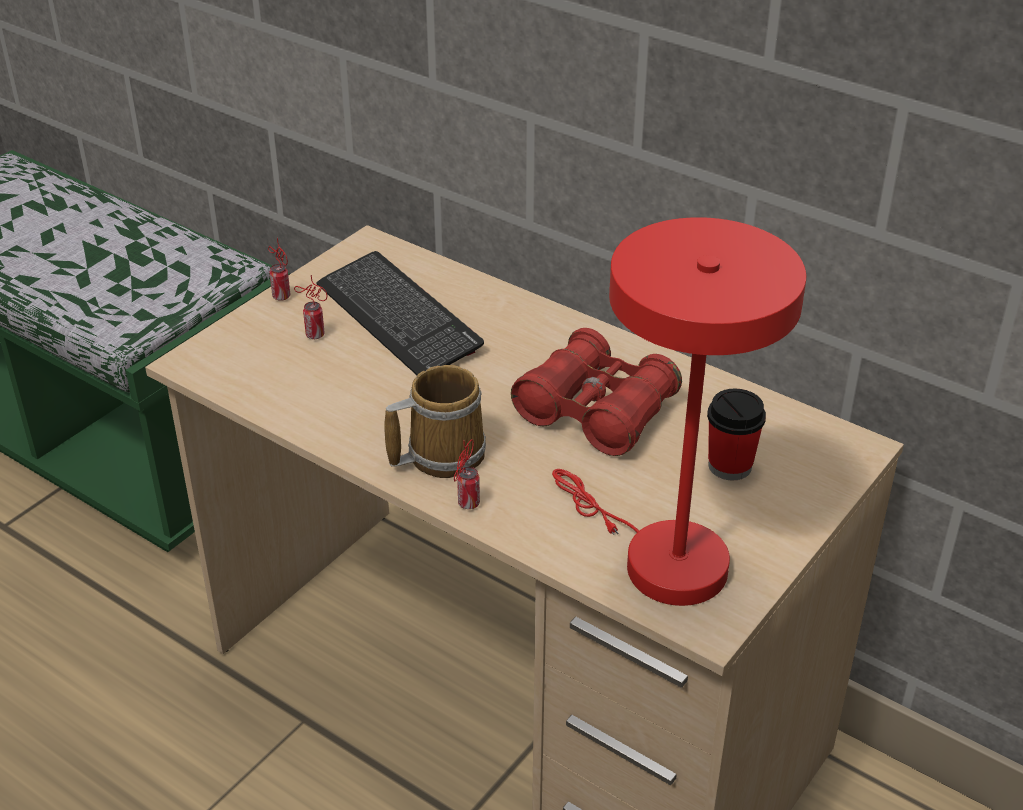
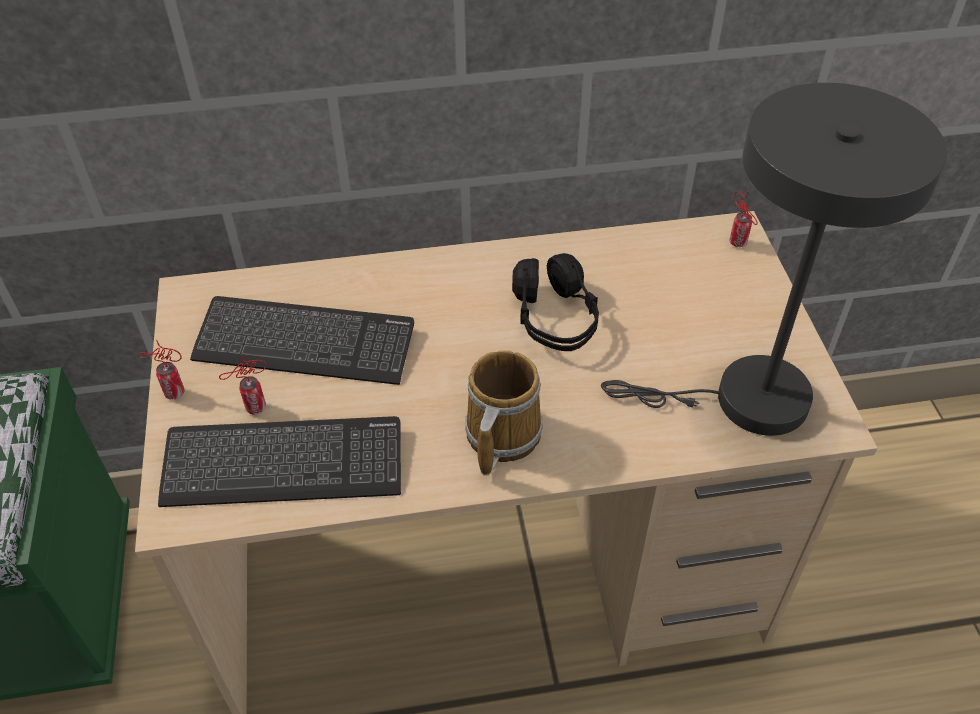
camera: 45 degrees left, 10 degrees up
can [454,439,480,509] -> can moved to [730,191,758,247]
red binoculars [511,328,682,456] -> black headphones [512,253,599,351]
red table lamp [552,217,806,606] -> grey table lamp [601,83,947,436]
cup [707,389,766,481] -> none
none -> keyboard [158,416,401,507]

